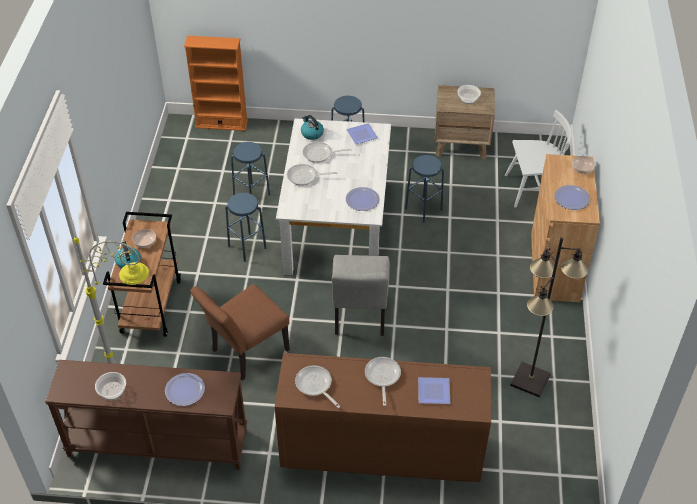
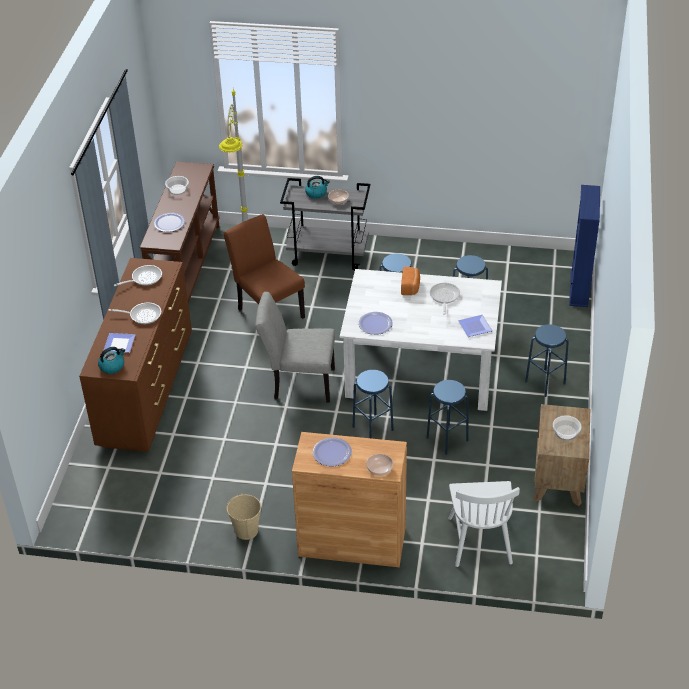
camera: 95 degrees right, 5 degrees down
brown cart [103,212,181,337] -> grey cart [280,178,370,270]
orange bookcase [184,36,248,131] -> blue bookcase [569,185,600,307]
frying pan [287,164,337,186] -> bread [401,267,420,295]
kettle [301,115,324,140] -> kettle moved to [98,347,125,374]
black floor lamp [510,237,588,398] -> none
none -> beige bucket [227,493,261,540]
none -> blue stool [353,370,394,438]

